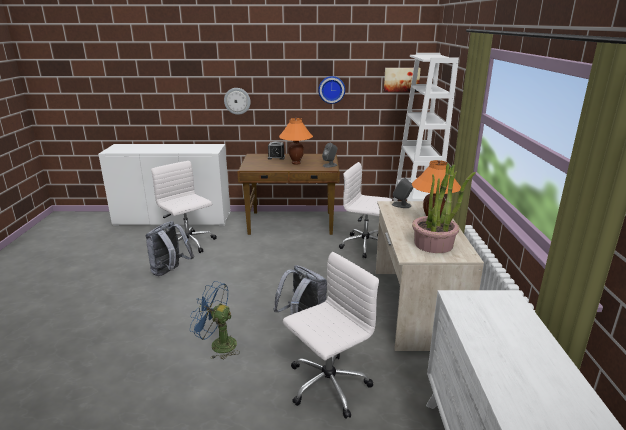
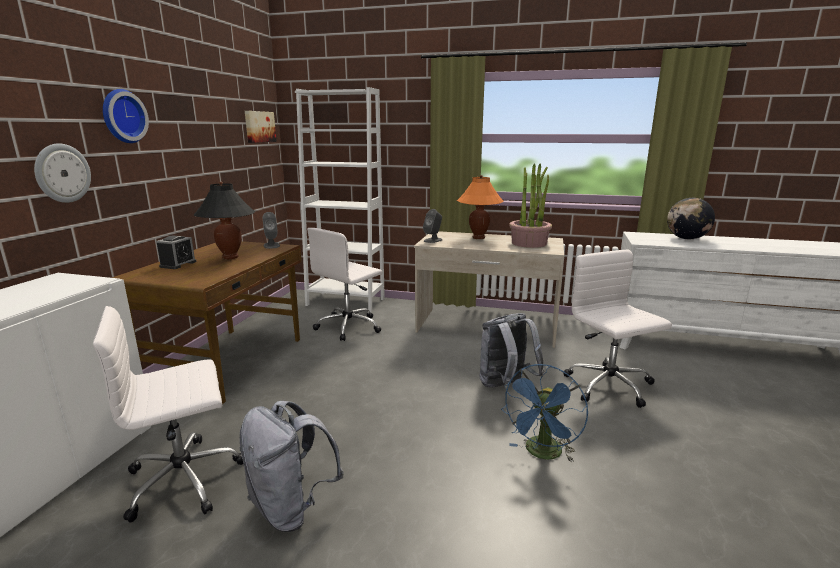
camera: 75 degrees left, 5 degrees down
orange table lamp [279,117,313,165] -> black table lamp [194,182,255,259]
wall clock [318,76,345,104] -> wall clock moved to [103,89,149,143]
none -> globe [667,198,715,239]

